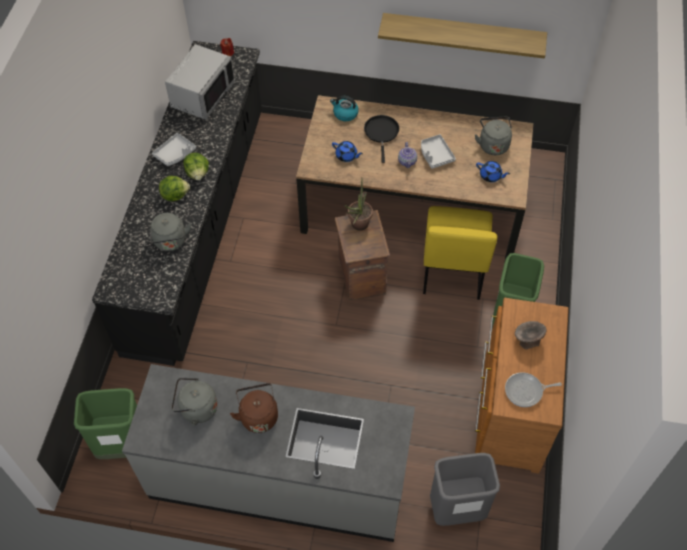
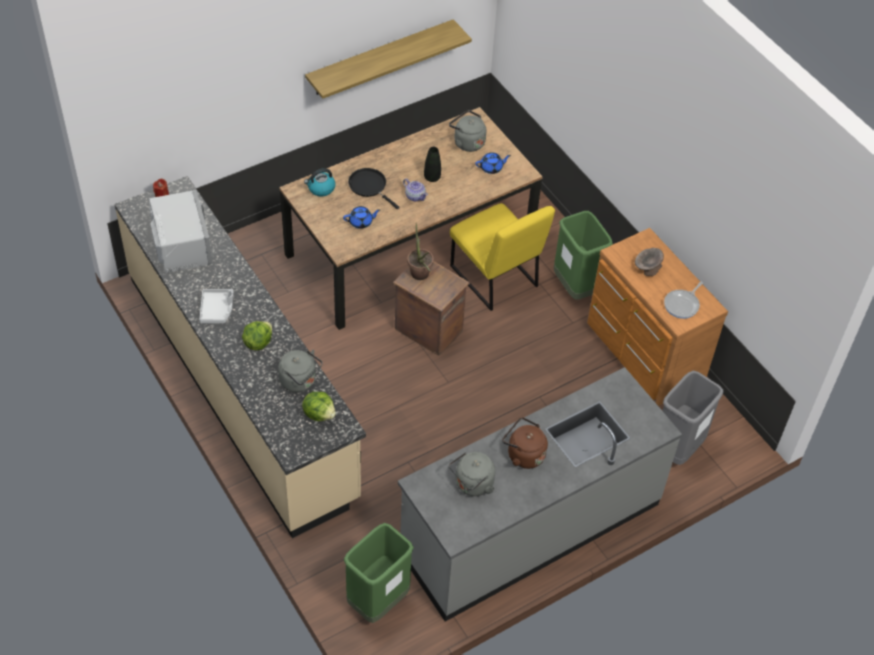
camera: 45 degrees left, 5 degrees down
black counter [92,41,262,366] -> beige counter [114,176,366,538]
lettuce [183,153,209,180] -> lettuce moved to [302,392,336,421]
grey tray [421,134,456,169] -> black vase [424,147,441,182]

